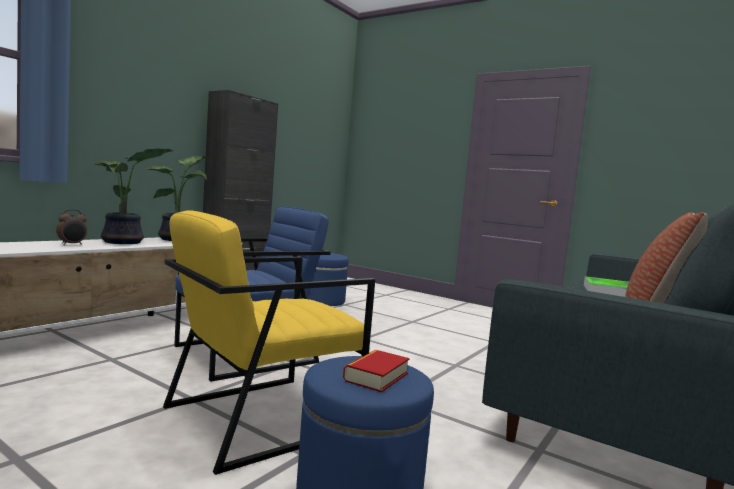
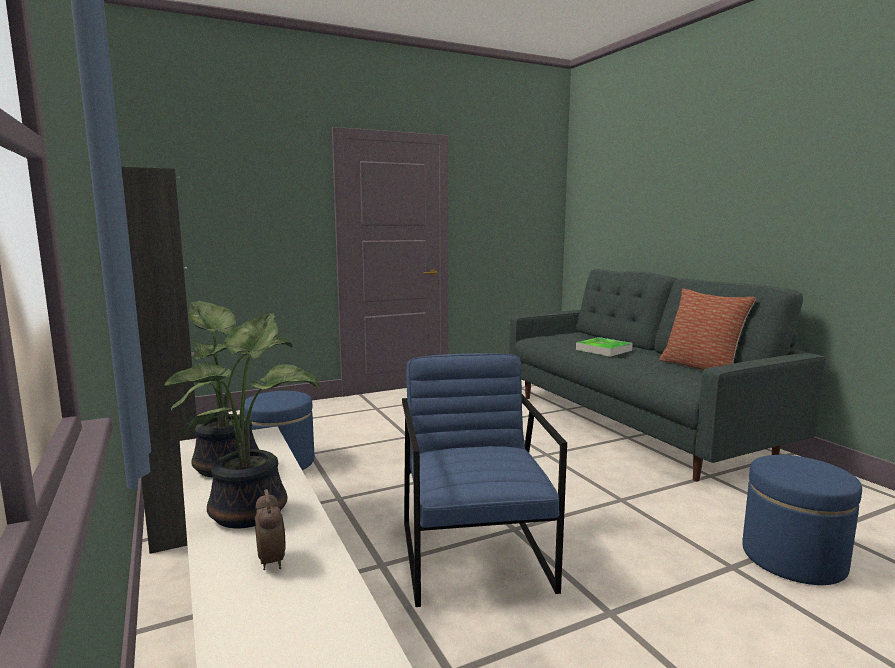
camera: 60 degrees left, 5 degrees up
yellow armchair [163,210,375,475] -> none
book [343,350,409,392] -> none

